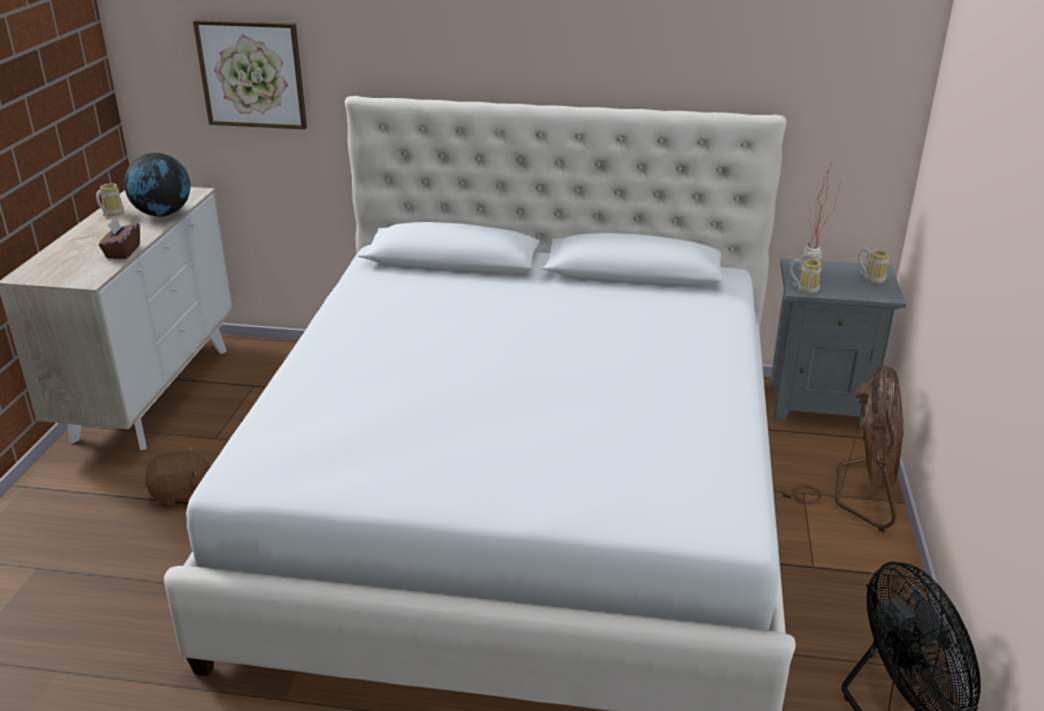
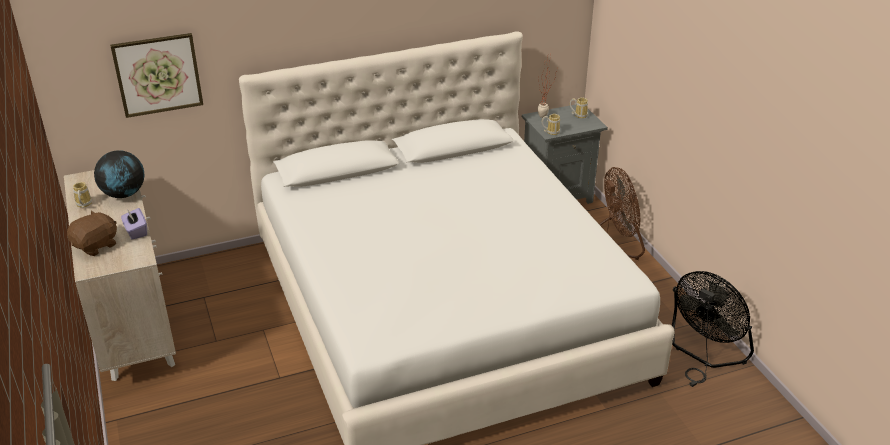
camera: 30 degrees left, 5 degrees up
brown tissue box [99,218,140,259] -> purple tissue box [121,208,147,240]
brown plush toy [145,446,211,507] -> brown plush toy moved to [67,210,117,256]

